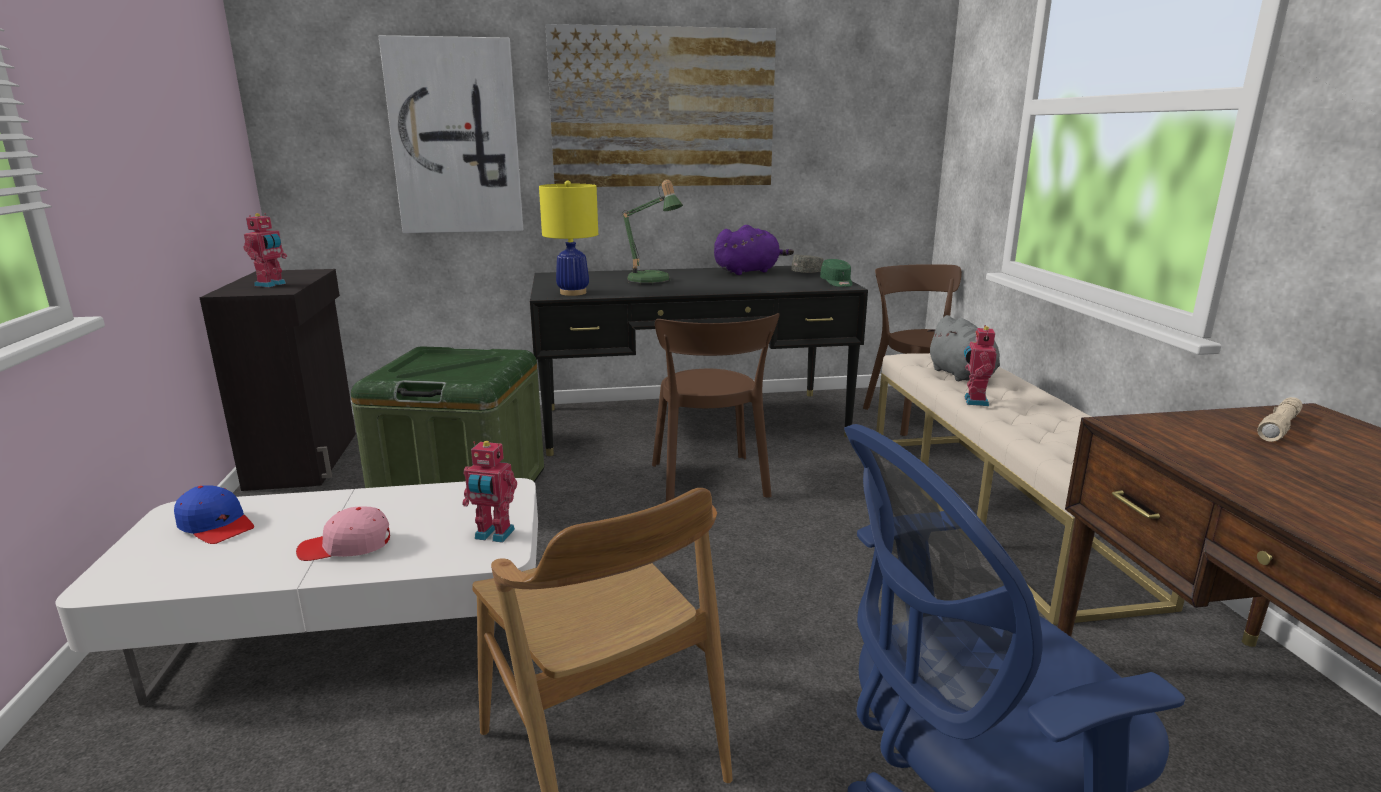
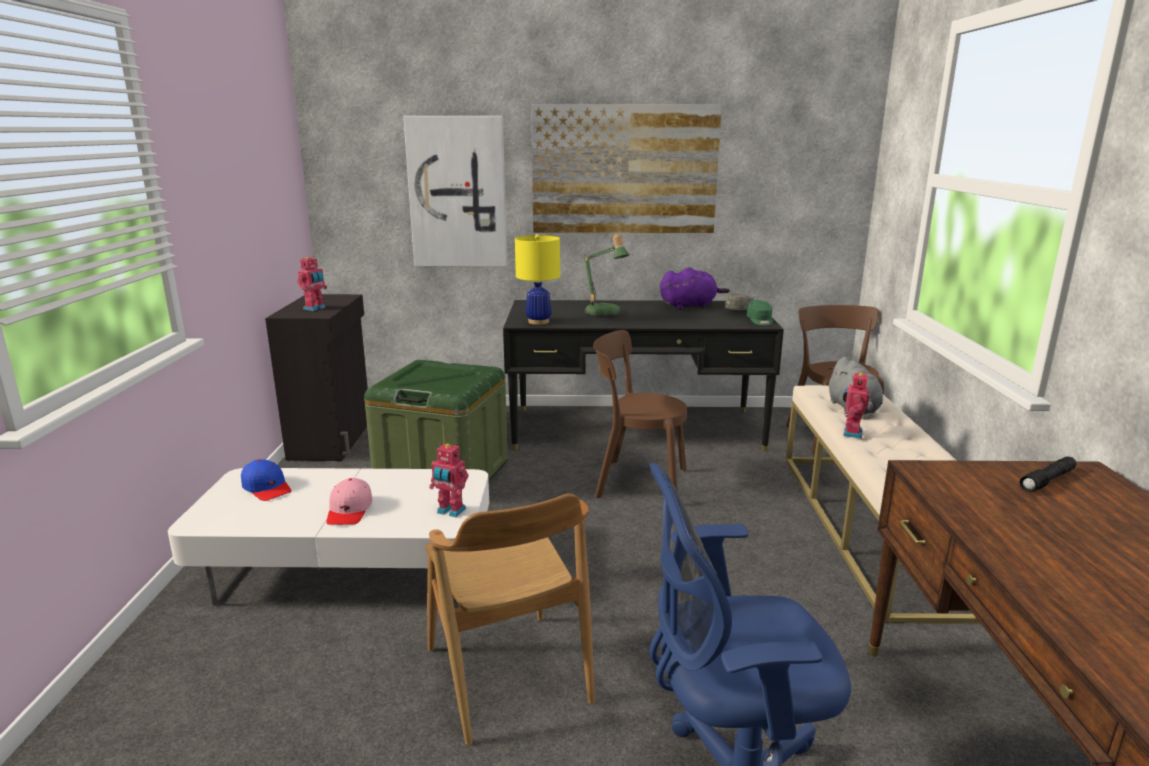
camera: 10 degrees right, 0 degrees up
pink cap [296,507,390,561] -> pink cap turned 90 degrees counterclockwise [326,478,372,525]
brown chair [652,313,780,502] -> brown chair turned 105 degrees clockwise [593,330,687,498]
beige flashlight [1257,397,1303,442] -> black flashlight [1020,457,1077,492]

